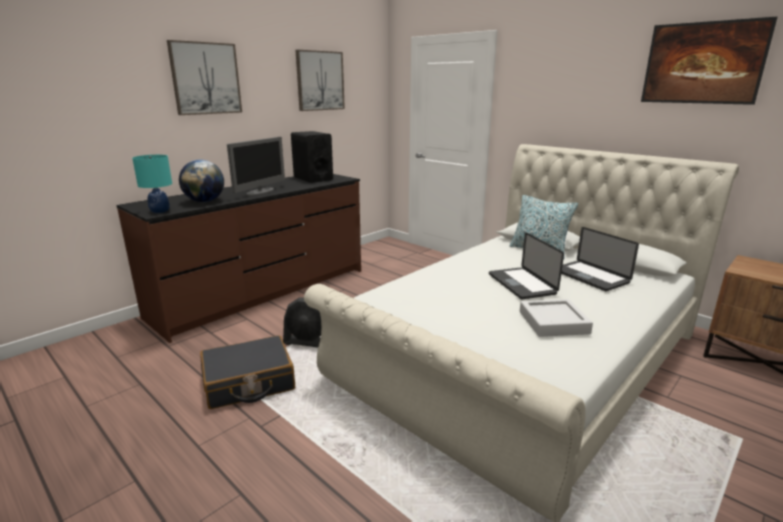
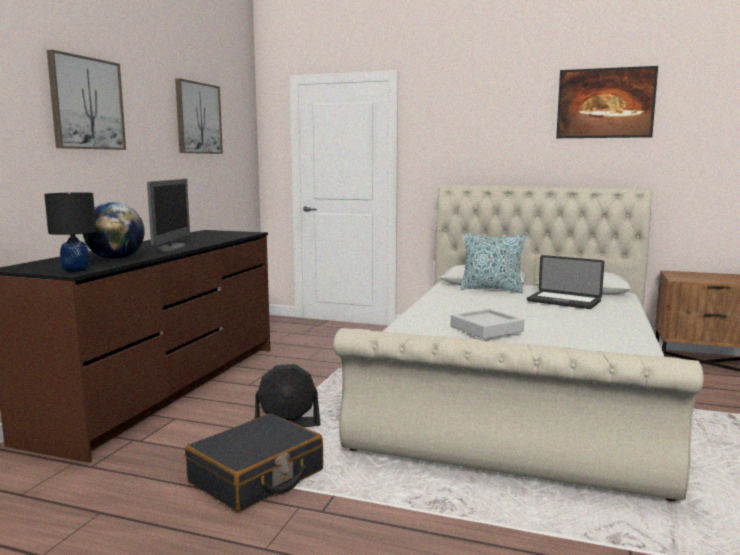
camera: 25 degrees left, 10 degrees down
turquoise table lamp [132,155,172,213] -> black table lamp [44,192,96,272]
black speaker [291,131,333,183] -> none
laptop [489,232,564,299] -> none
grey tray [520,299,593,337] -> grey tray moved to [451,309,524,339]

